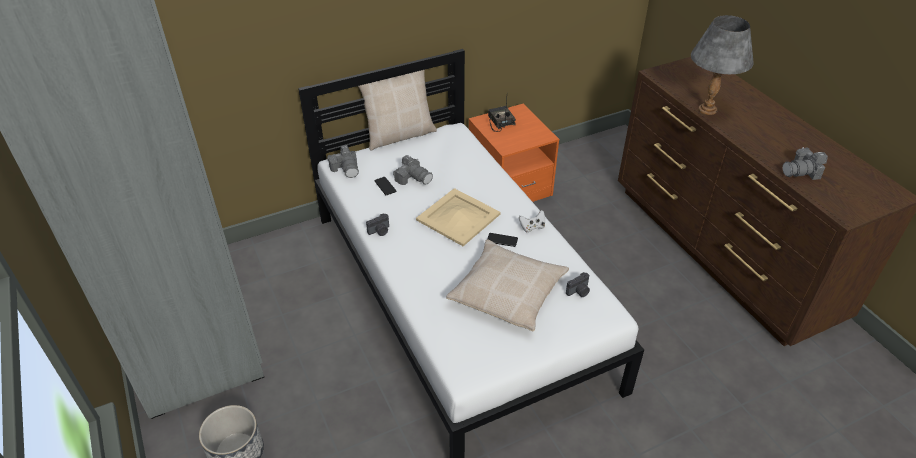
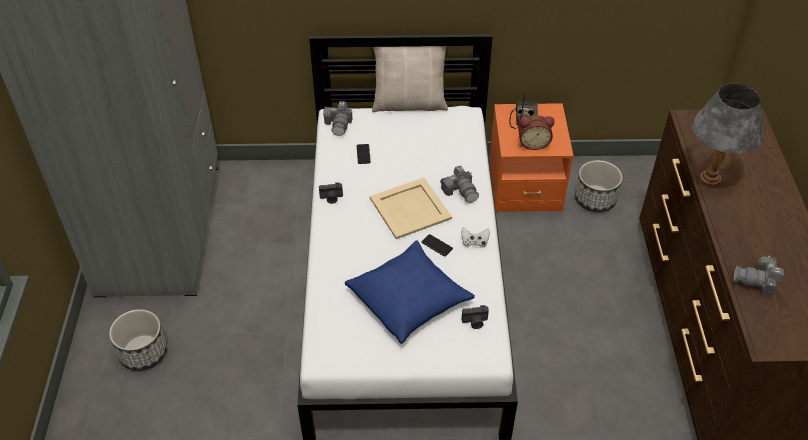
camera: 25 degrees right, 5 degrees up
camera [393,155,433,185] -> camera moved to [440,166,479,203]
beige pillow [446,239,569,332] -> blue pillow [345,240,475,344]
none -> alarm clock [518,115,554,150]
none -> planter [575,160,623,212]

